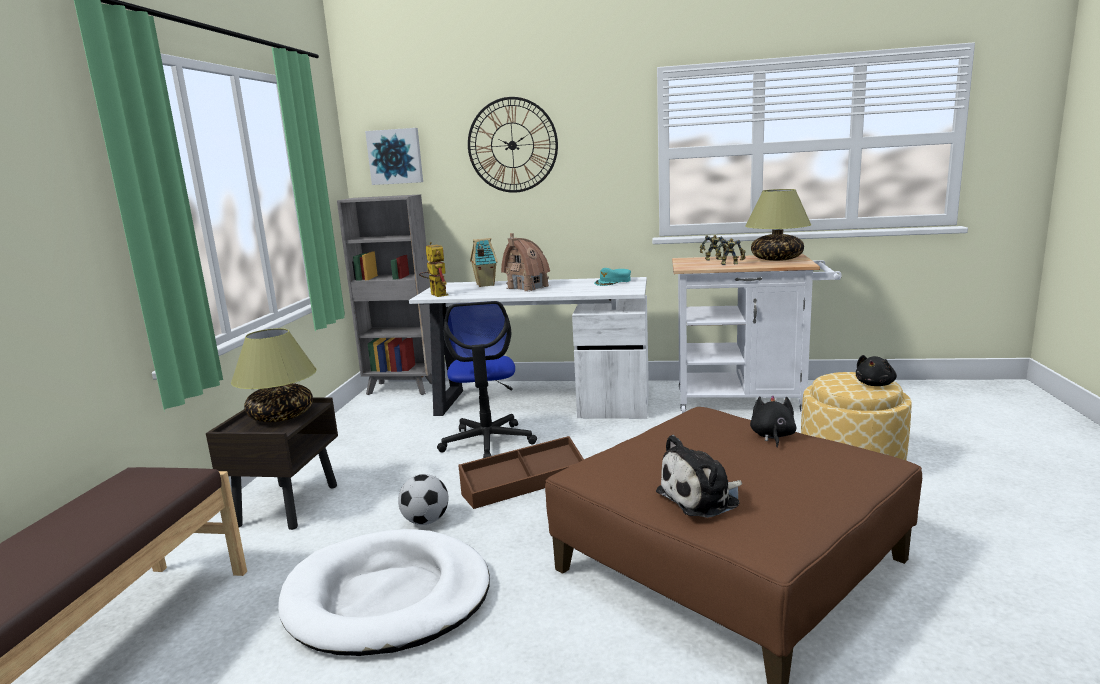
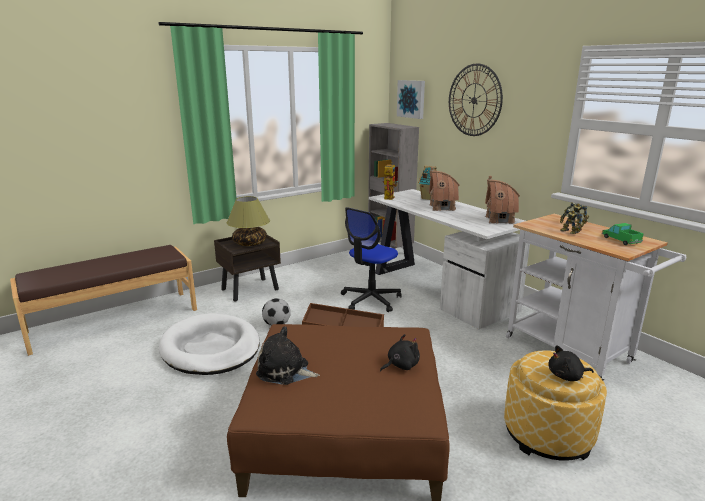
camera: 45 degrees right, 5 degrees up
turquoise cap [594,268,631,286] -> toy house [484,176,520,224]
table lamp [745,189,812,261] -> toy truck [602,223,644,245]

